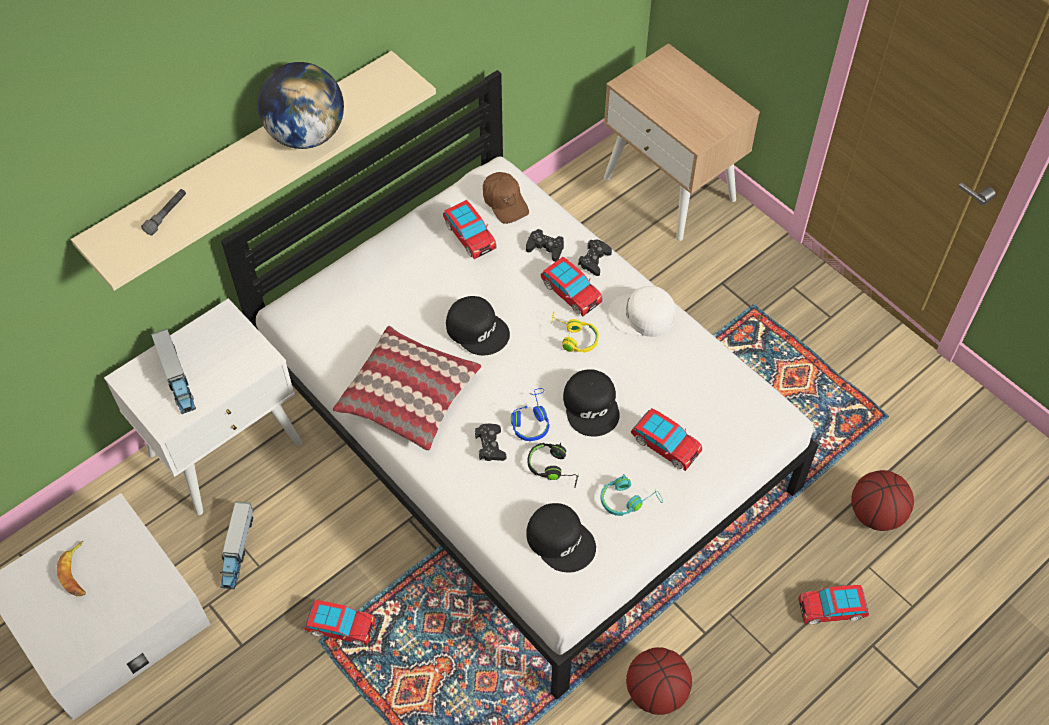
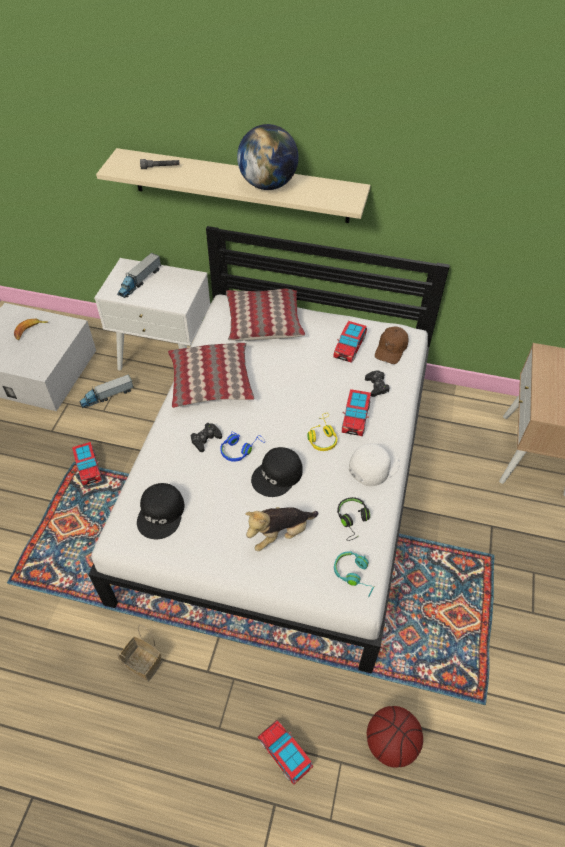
camera: 55 degrees right, 5 degrees down
black cap [446,296,510,355] -> none
black headphones [528,443,579,488] -> black headphones moved to [337,497,370,541]
black game controller [578,240,612,276] -> none
turquoise headphones [600,474,663,516] -> turquoise headphones moved to [334,552,374,597]
white cap [608,286,675,337] -> white cap turned 75 degrees clockwise [349,444,400,486]
basketball [626,647,692,715] -> basket [117,625,162,682]
toy car [631,408,702,471] -> plush toy [245,507,318,551]
none -> pillow [226,288,305,341]

